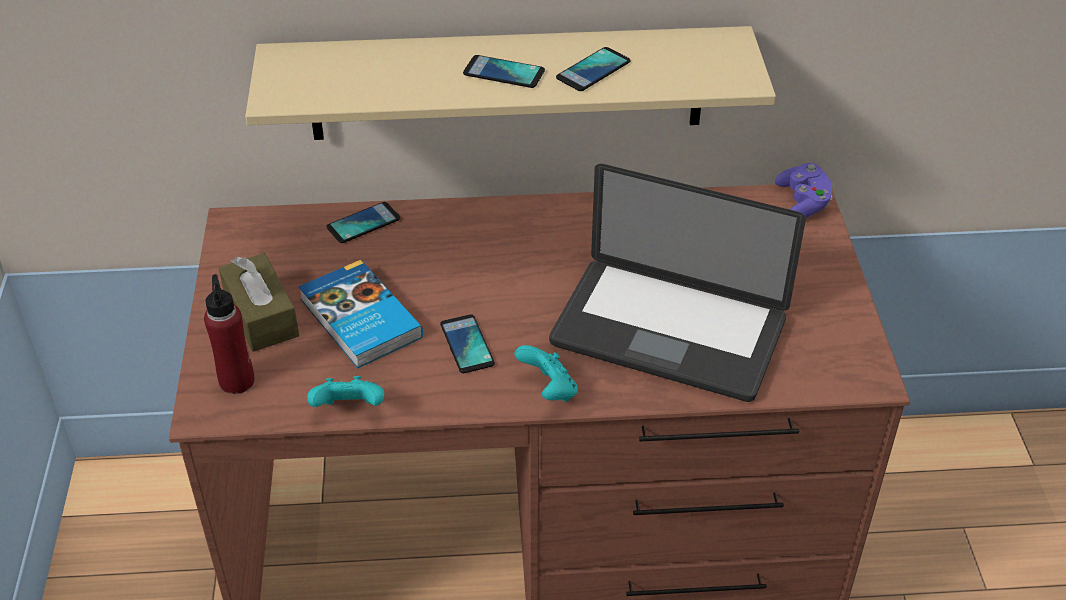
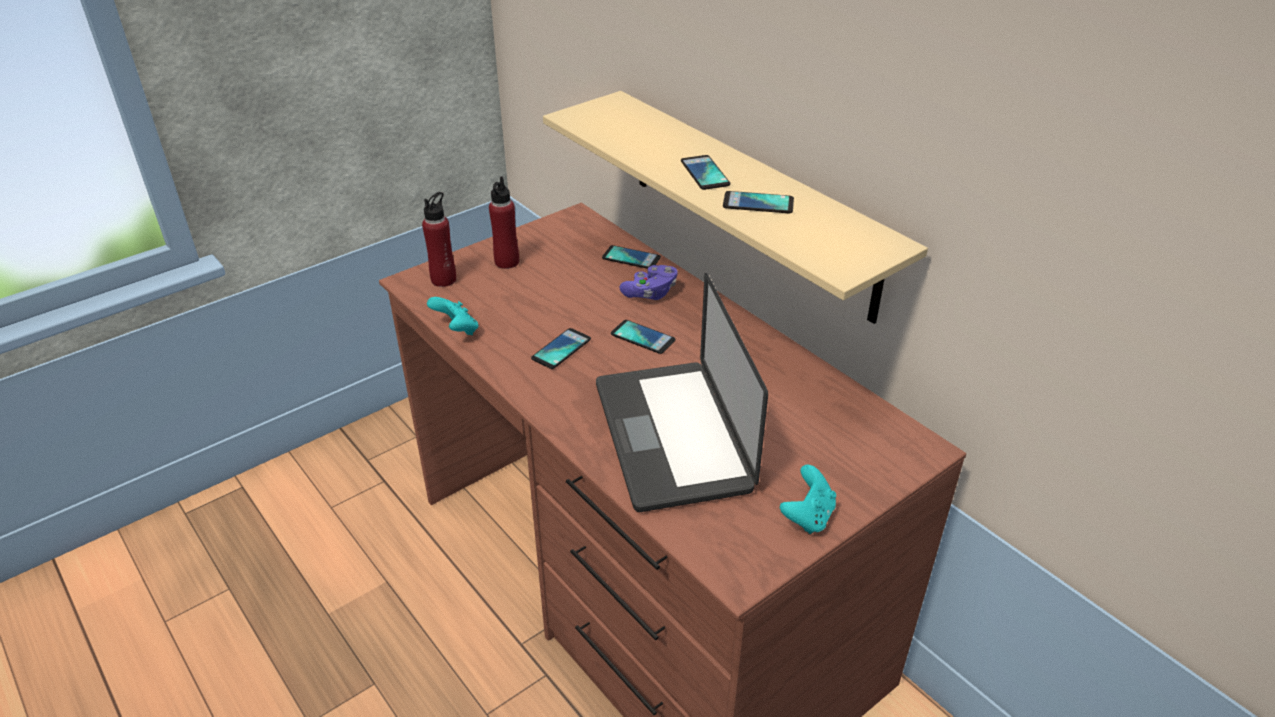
camera: 55 degrees right, 5 degrees down
brown tissue box [219,253,299,352] -> red bottle [489,176,519,269]
book [299,260,423,369] -> none
turquoise game controller [515,345,578,401] -> turquoise game controller moved to [780,465,836,534]
purple game controller [775,163,832,218] -> purple game controller moved to [619,265,678,300]
none -> phone [611,320,675,354]

